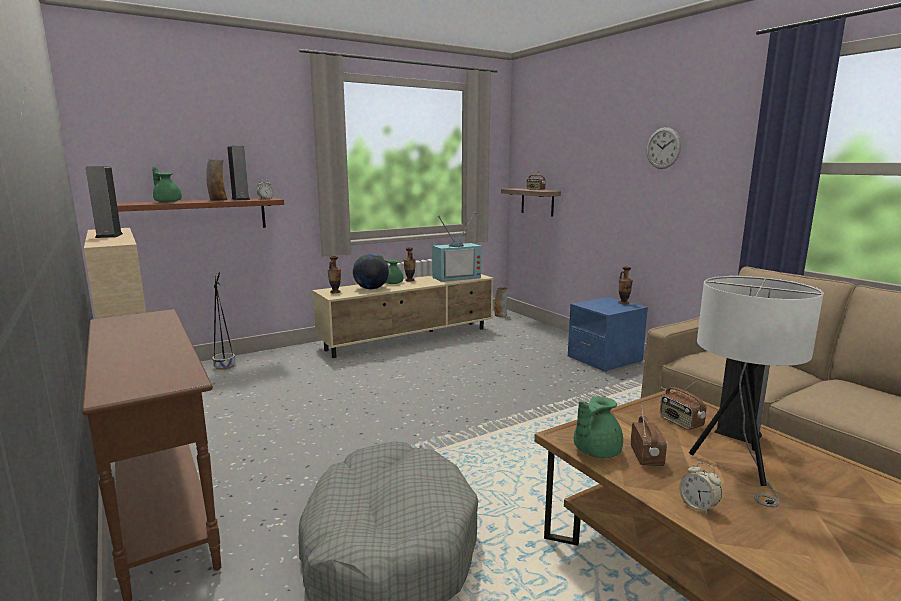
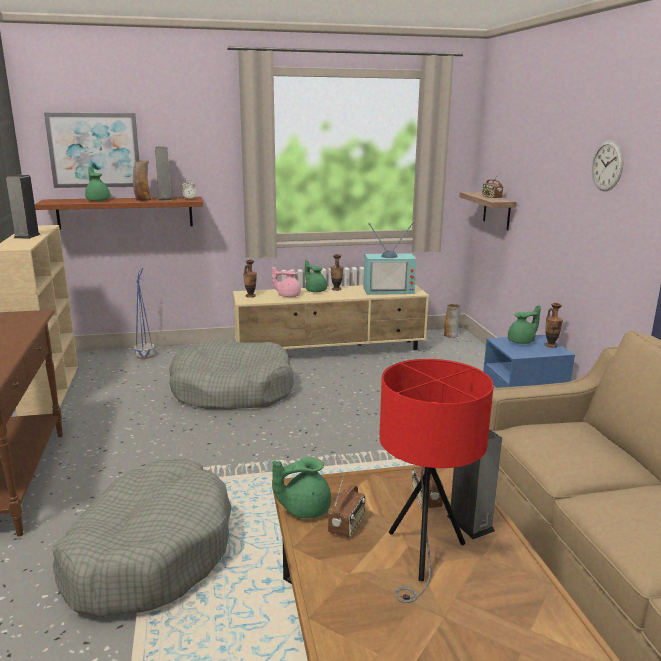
camera: 20 degrees right, 5 degrees up
black planter [212,272,235,370] -> blue planter [134,268,155,359]
globe [353,254,389,289] -> pink teapot [272,267,301,297]
alarm clock [679,462,722,515] -> none
white table lamp [689,276,824,507] -> red table lamp [379,359,494,603]
none -> picture [44,113,139,188]
none -> grey dog bed [169,339,294,410]
none -> green teapot [508,305,541,344]

